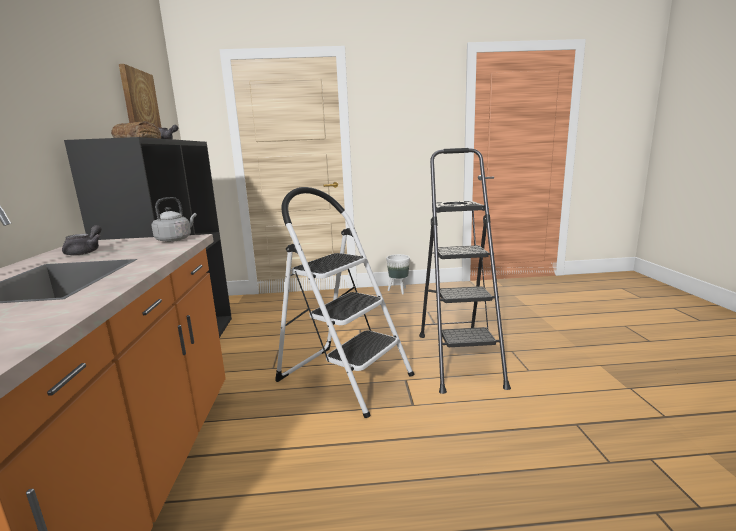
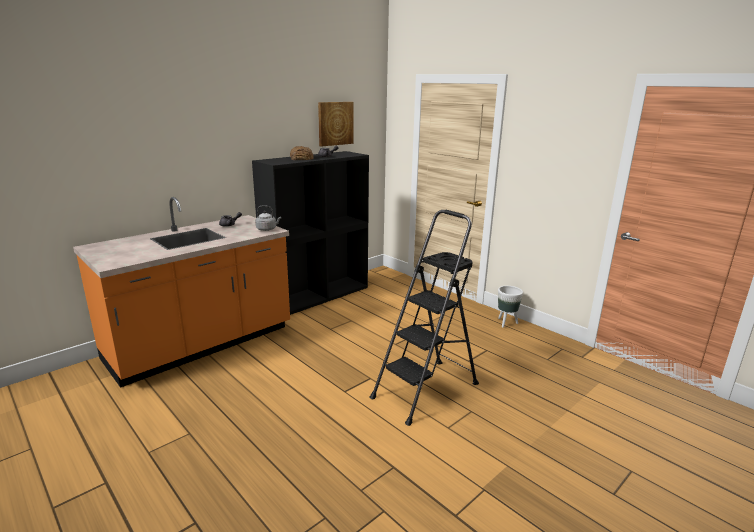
camera: 50 degrees right, 5 degrees up
step ladder [275,187,414,418] -> none

